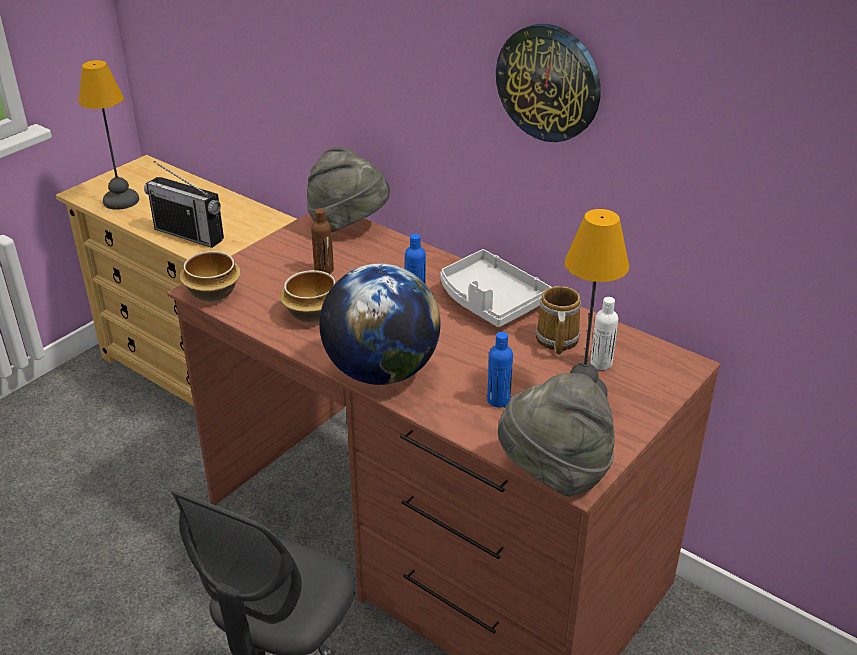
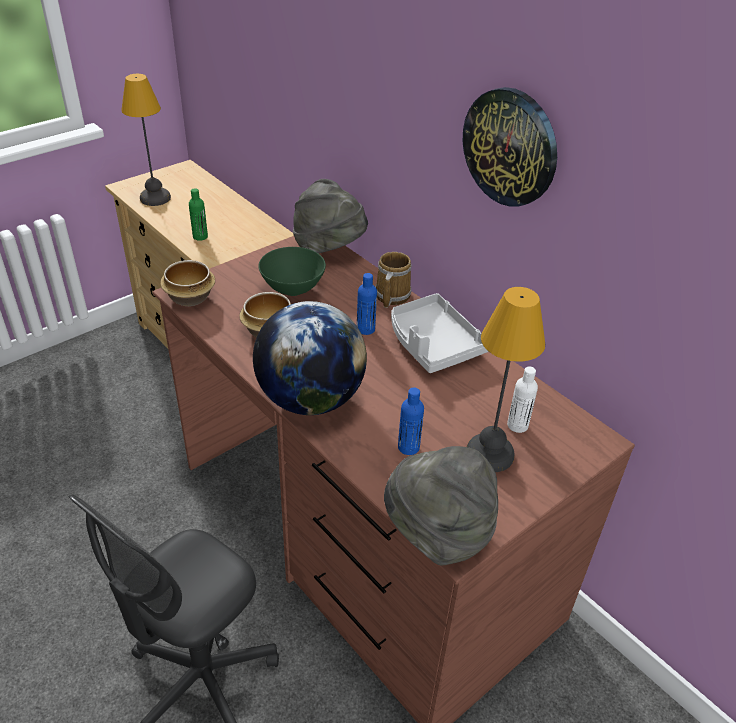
camera: 10 degrees right, 5 degrees up
radio [144,161,224,248] -> green bottle [189,188,208,241]
brown bottle [311,208,334,274] -> green bowl [258,247,326,296]
mug [536,286,581,355] -> mug moved to [375,252,412,308]

